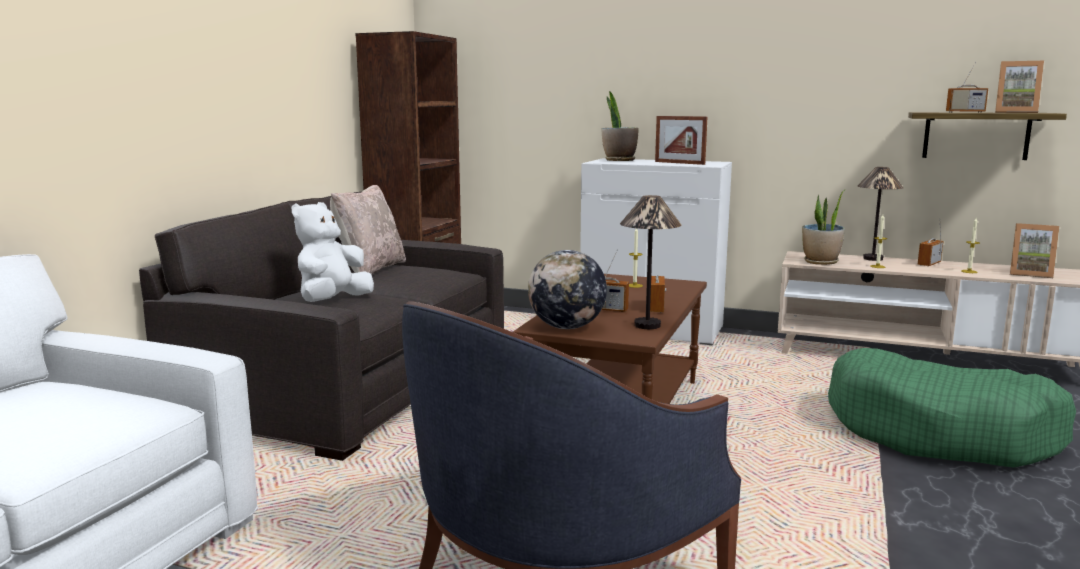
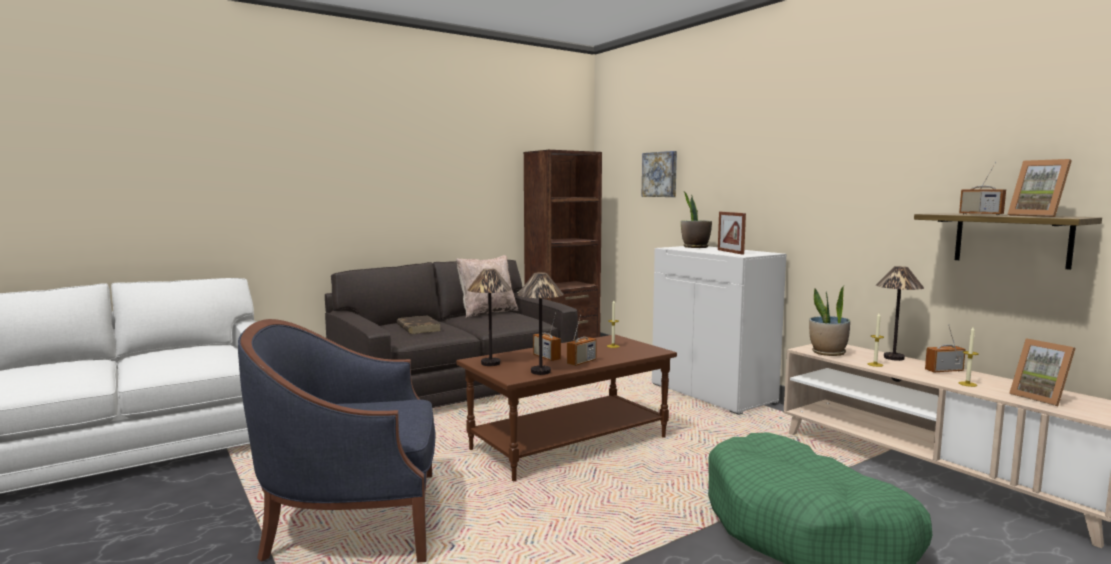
camera: 35 degrees right, 5 degrees down
white plush toy [292,202,374,302] -> brown book [397,315,441,334]
globe [528,250,607,329] -> table lamp [468,269,512,366]
none -> picture [641,151,677,197]

